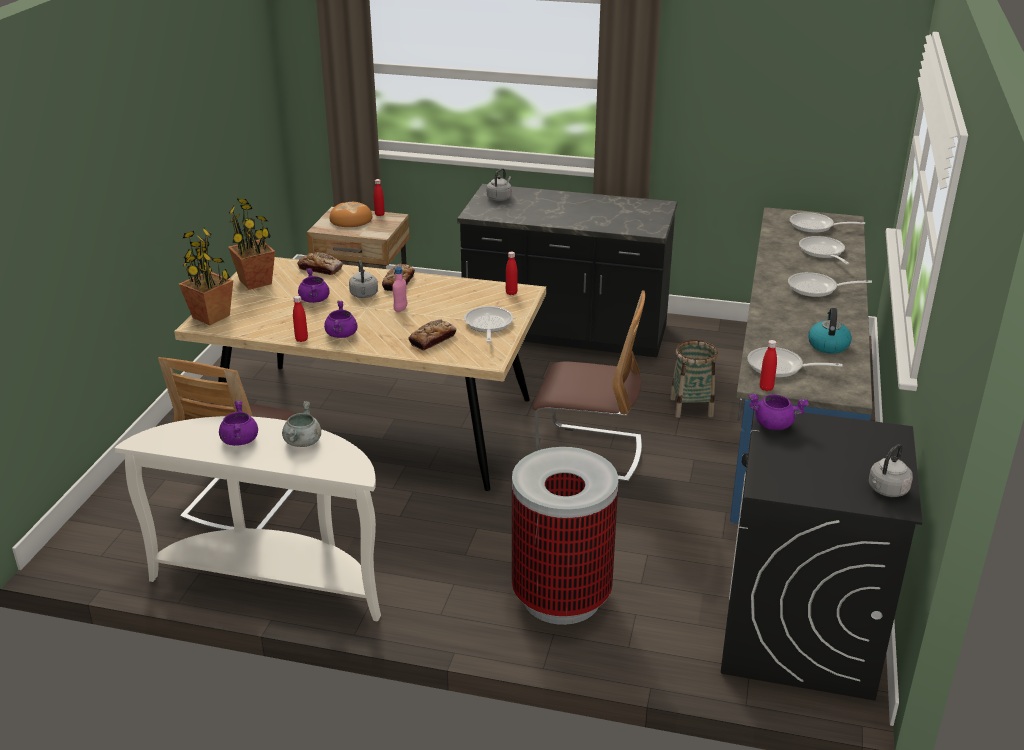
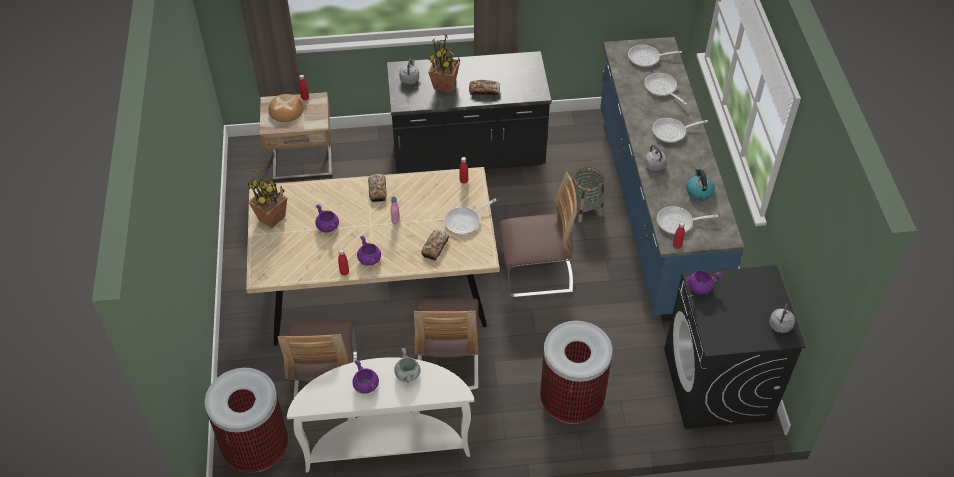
camera: 20 degrees left, 20 degrees up
potted plant [179,228,233,325] -> potted plant moved to [428,32,460,93]
bread [297,252,343,275] -> bread moved to [469,80,500,96]
grey kettle [349,260,378,298] -> grey kettle moved to [644,145,666,171]
frying pan [464,306,513,343] -> frying pan turned 105 degrees counterclockwise [444,199,496,235]
none -> trash can [205,368,288,473]
none -> chair [414,298,479,391]

